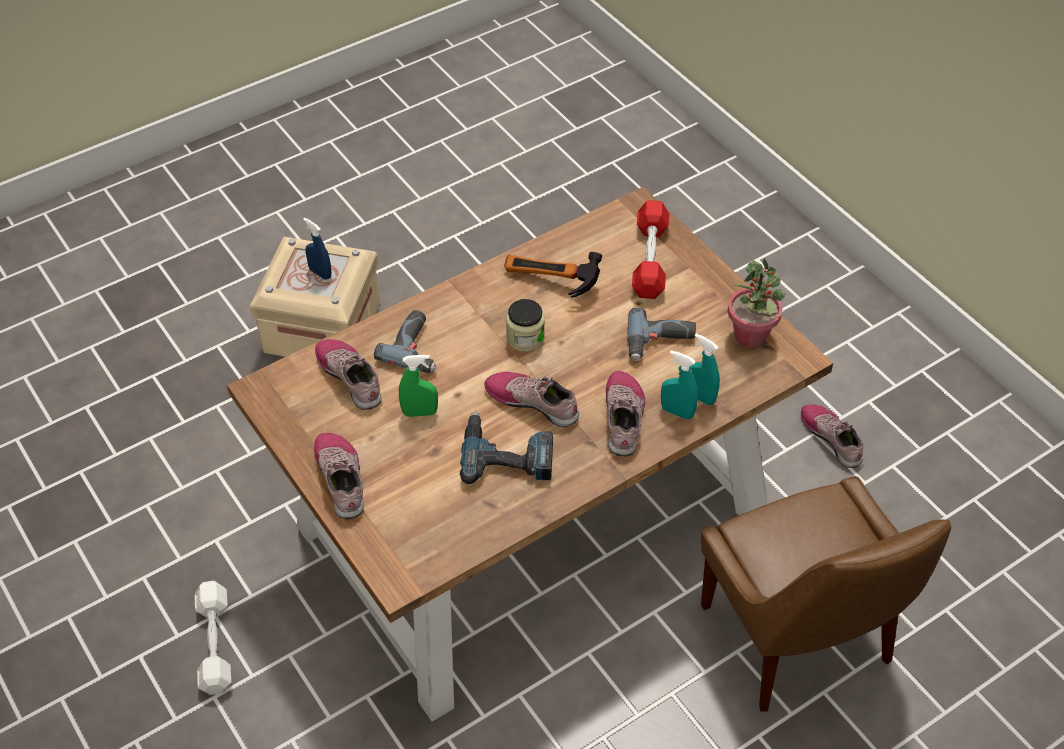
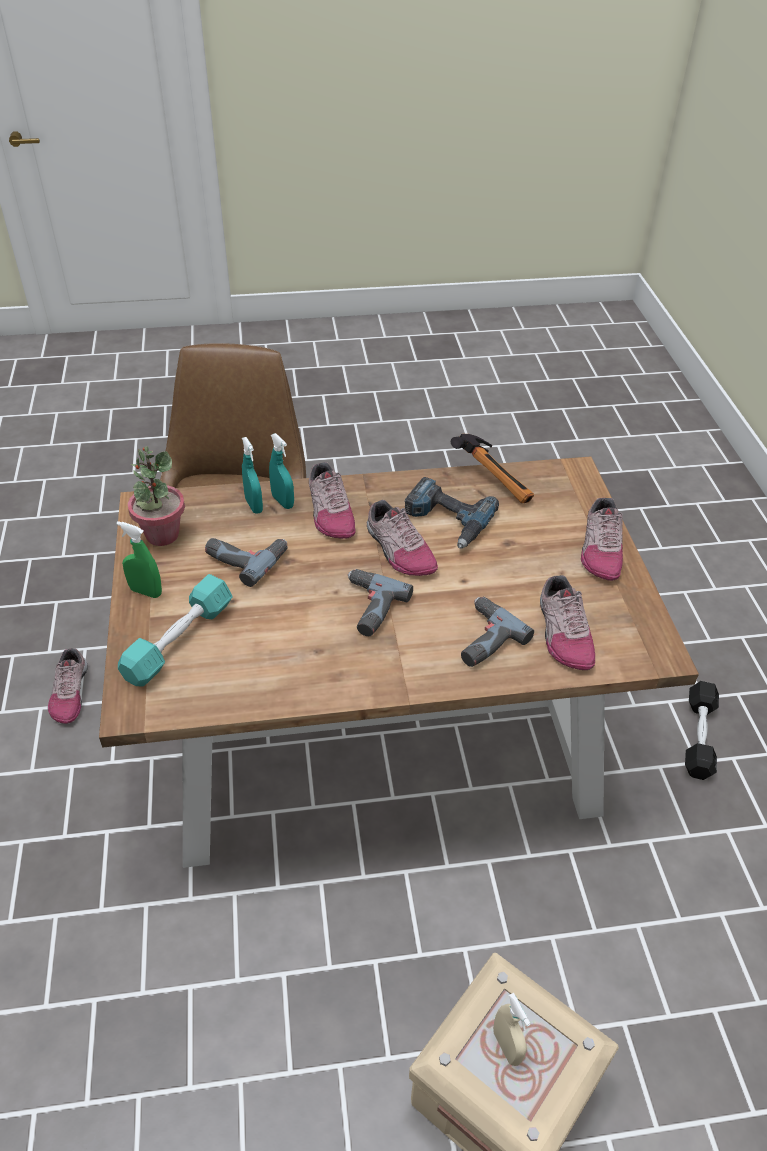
camera: 155 degrees left, 5 degrees down
white dumbbell [195,581,231,695] -> black dumbbell [685,681,719,780]
blue spray bottle [303,218,332,280] -> beige spray bottle [493,993,531,1066]
green spray bottle [399,355,438,417] -> green spray bottle moved to [116,521,162,598]
hammer [504,252,602,298] -> hammer moved to [450,434,534,503]
jar [506,299,545,352] -> power drill [347,569,413,636]
shoe [606,371,645,457] -> shoe turned 45 degrees counterclockwise [309,462,356,539]
red dumbbell [632,200,669,299] -> turquoise dumbbell [118,574,233,687]

